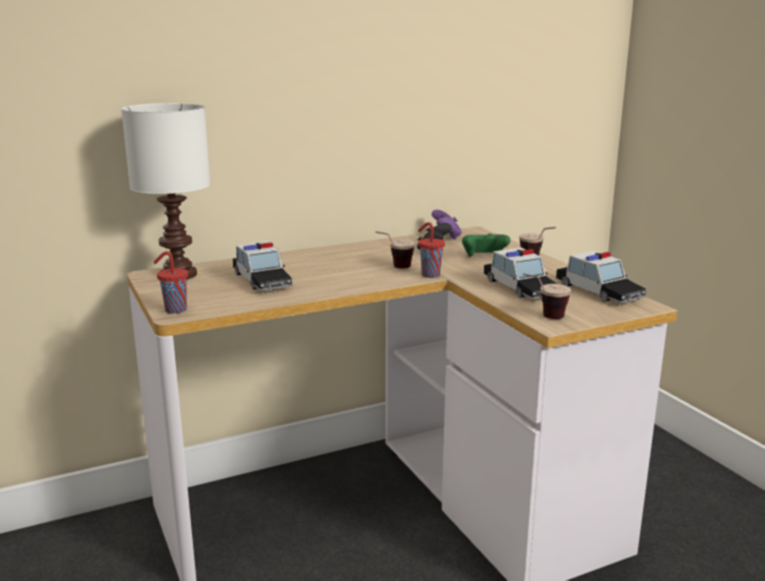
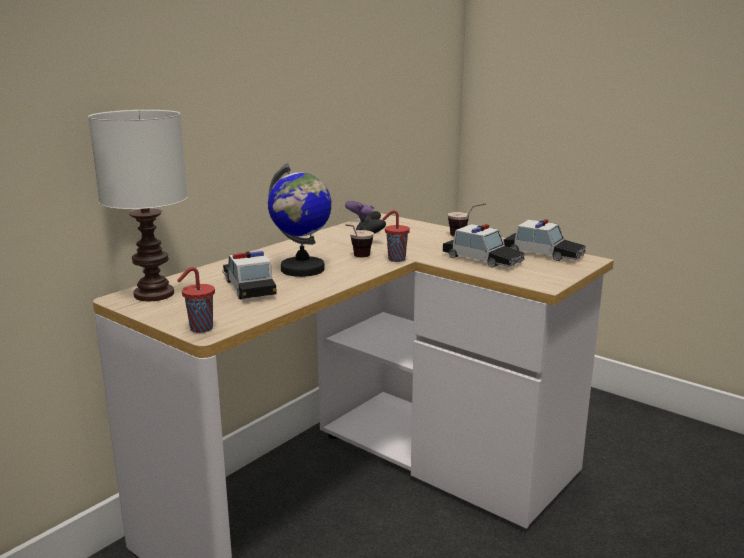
camera: 25 degrees left, 0 degrees up
toy car [233,241,293,291] -> toy car turned 150 degrees counterclockwise [222,251,277,299]
green game controller [462,234,510,257] -> none
cup [522,273,571,319] -> none
none -> globe [268,163,332,277]

